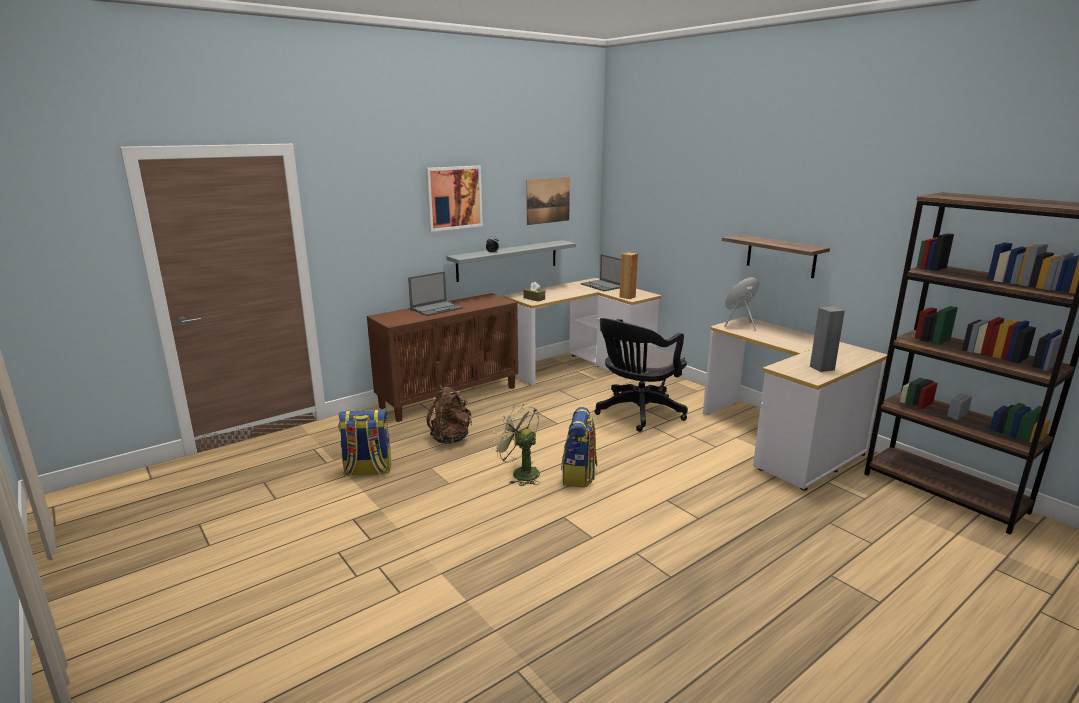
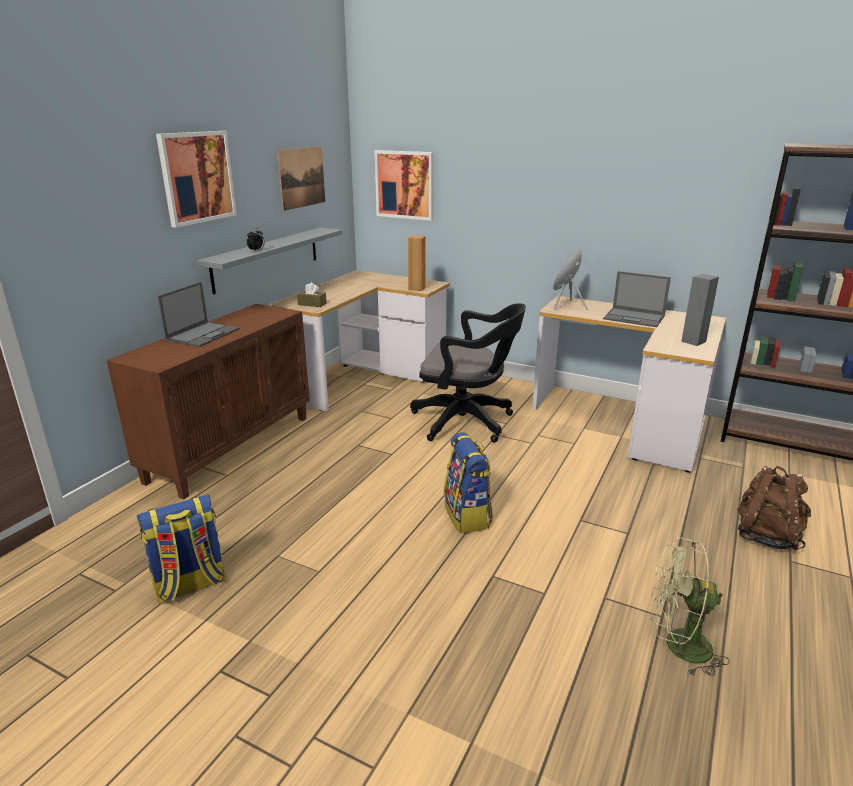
camera: 25 degrees left, 5 degrees up
brown backpack [426,384,472,444] -> brown backpack moved to [737,466,811,551]
green fan [492,404,540,486] -> green fan moved to [651,537,730,677]
laptop [581,254,621,291] -> laptop moved to [603,271,671,327]
black office chair [594,318,688,432] -> black office chair turned 90 degrees counterclockwise [410,303,526,443]
shelf [722,234,830,278] -> none
none -> picture [374,150,434,221]

